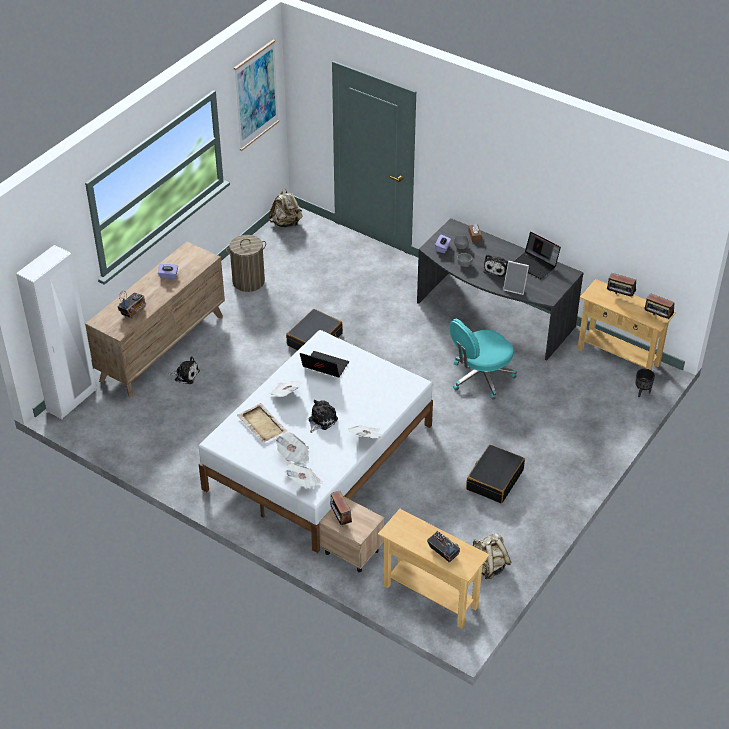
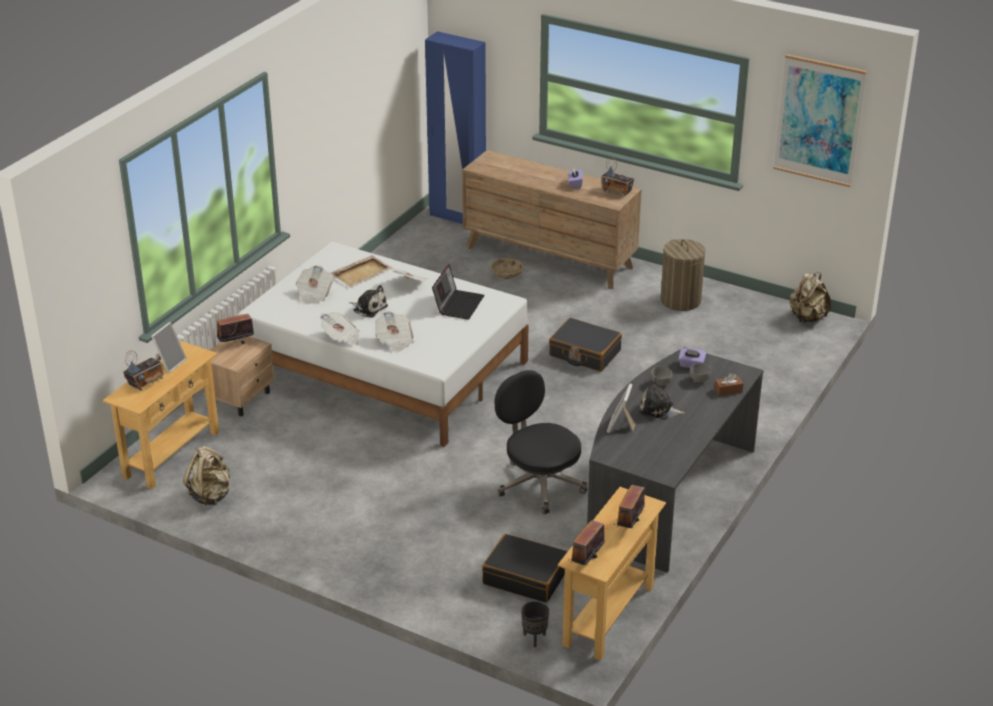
camera: 85 degrees right, 10 degrees down
white wardrobe [16,245,96,419] -> blue wardrobe [425,31,486,224]
radio [117,291,146,319] -> radio moved to [601,157,634,196]
plush toy [168,356,200,384] -> beige bowl [490,258,524,279]
newspaper [285,463,322,489] -> newspaper moved to [375,311,414,353]
turquoise office chair [449,319,517,400] -> black office chair [495,370,587,514]
black suitcase [466,444,525,503] -> black suitcase moved to [482,534,568,603]
laptop [513,232,561,279] -> none
none -> picture frame [151,322,187,373]

